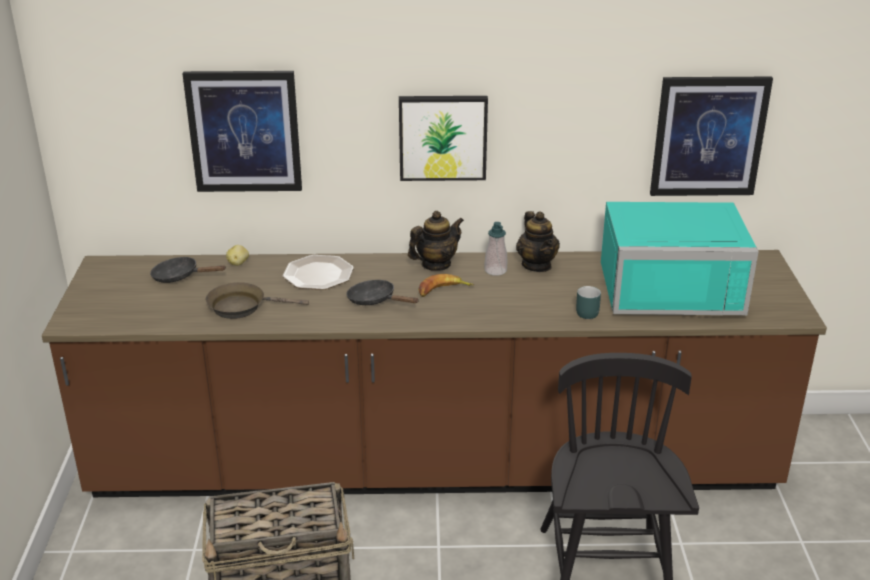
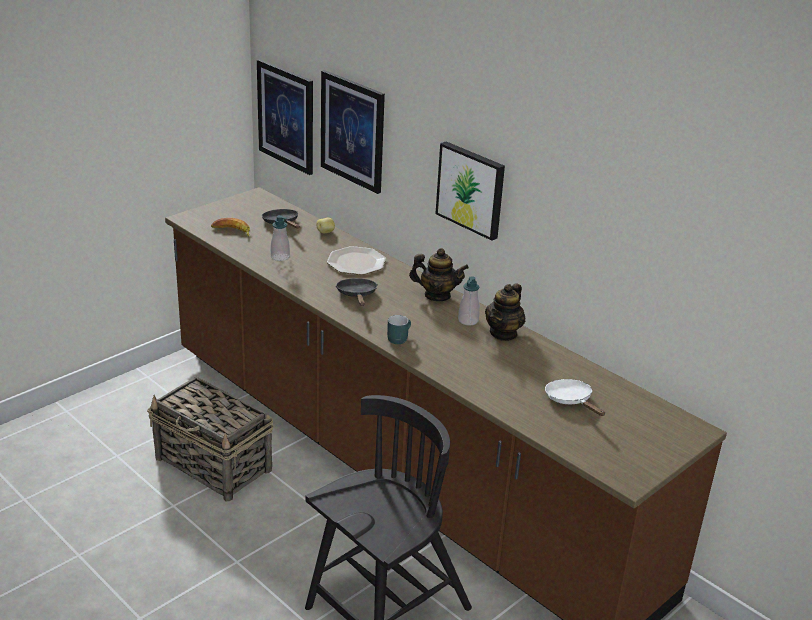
camera: 45 degrees right, 0 degrees up
brown frying pan [206,282,309,319] -> soap dispenser [271,215,290,261]
banana [418,274,474,297] -> banana moved to [211,218,250,236]
turquoise mug [576,286,601,319] -> turquoise mug moved to [387,315,411,344]
turquoise microwave [601,202,759,315] -> white frying pan [545,379,605,416]
picture [650,77,773,196] -> picture moved to [257,59,313,175]

